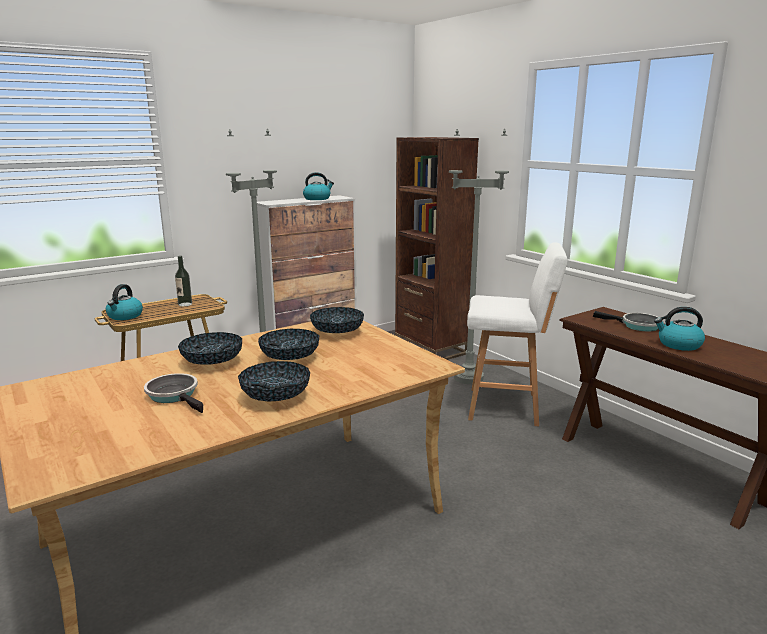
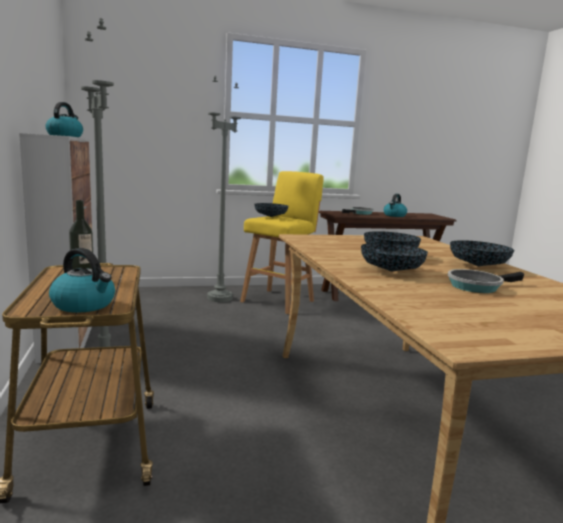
camera: 70 degrees left, 5 degrees down
bowl [310,307,364,333] -> bowl moved to [255,203,288,217]
brown bookcase [395,137,479,360] -> none
white stool [467,242,567,426] -> yellow stool [240,171,324,314]

